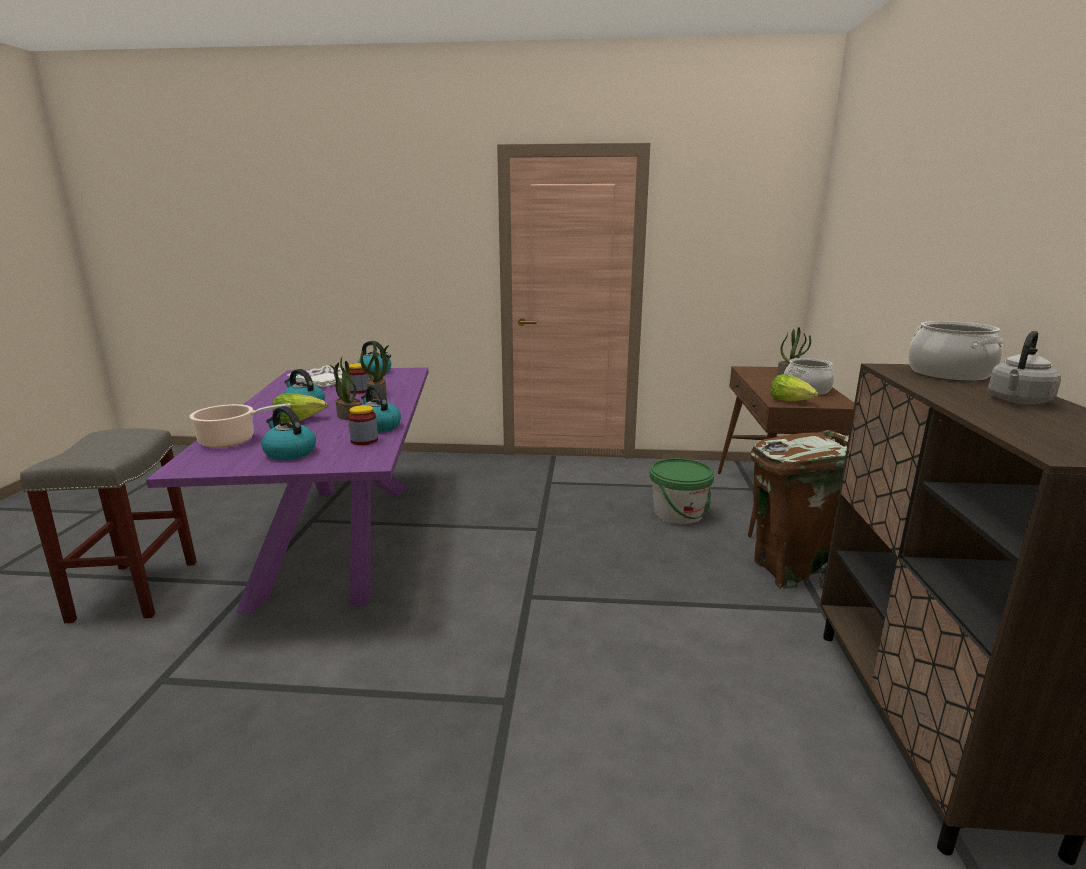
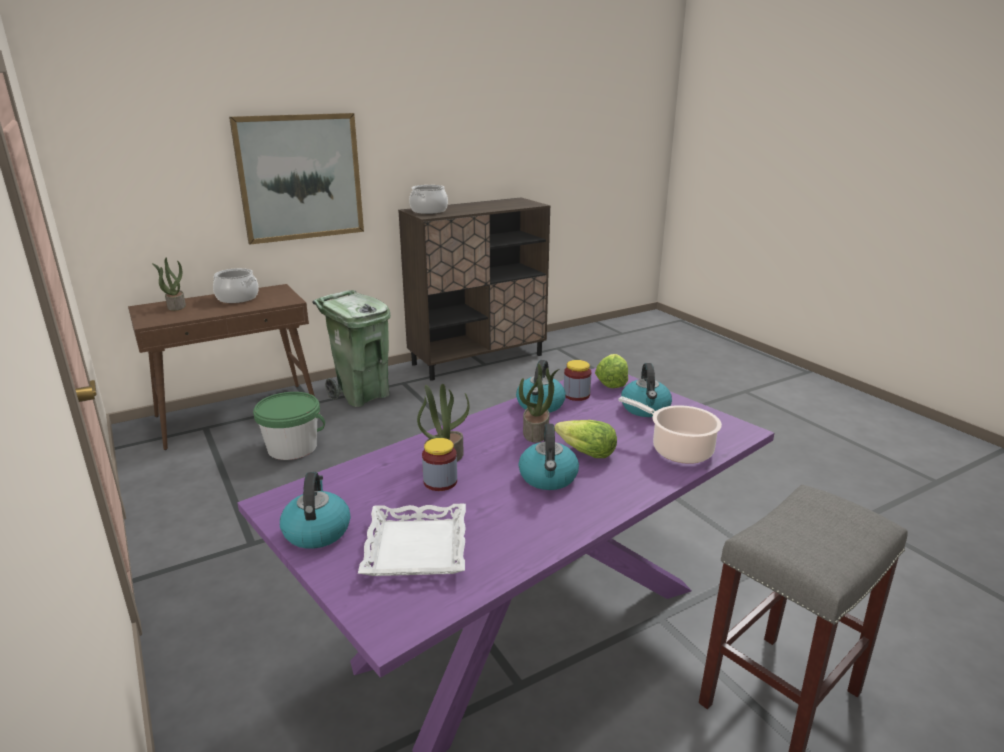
camera: 125 degrees left, 5 degrees up
brown trash can [750,430,848,589] -> green trash can [312,290,390,407]
lettuce [770,374,818,402] -> lettuce moved to [595,354,628,388]
grey kettle [988,331,1061,404] -> none
none -> picture [229,113,364,245]

